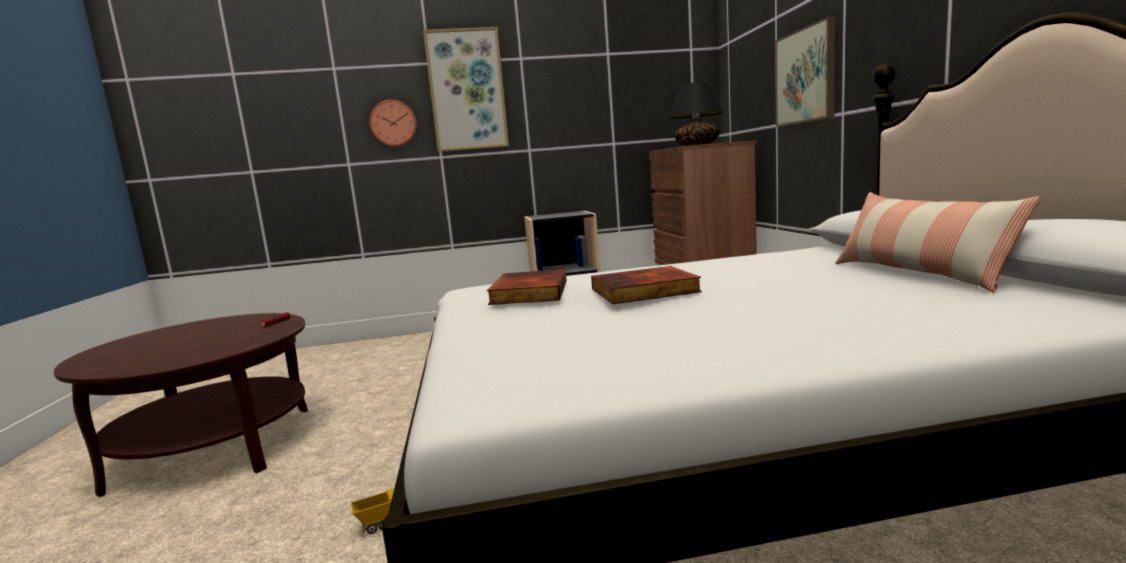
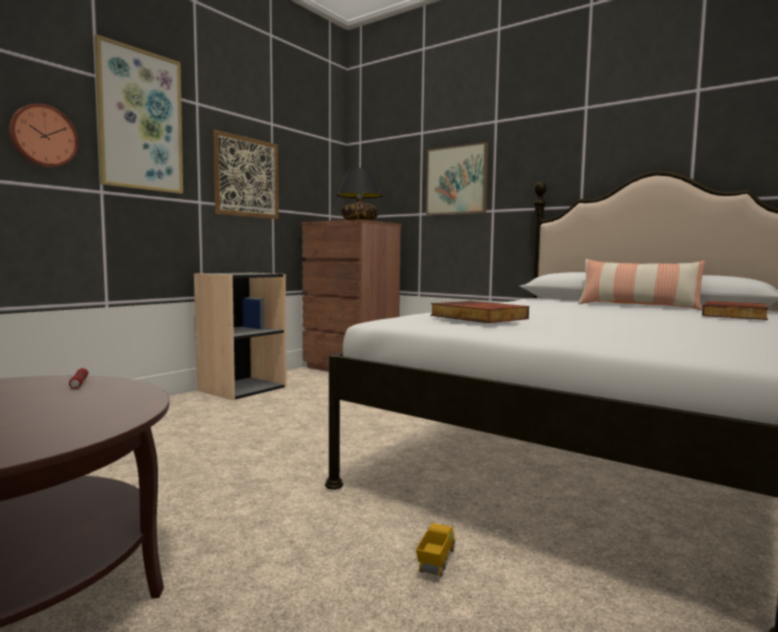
camera: 45 degrees left, 5 degrees down
book [591,266,702,304] -> book moved to [702,301,769,320]
none -> picture [213,130,279,219]

